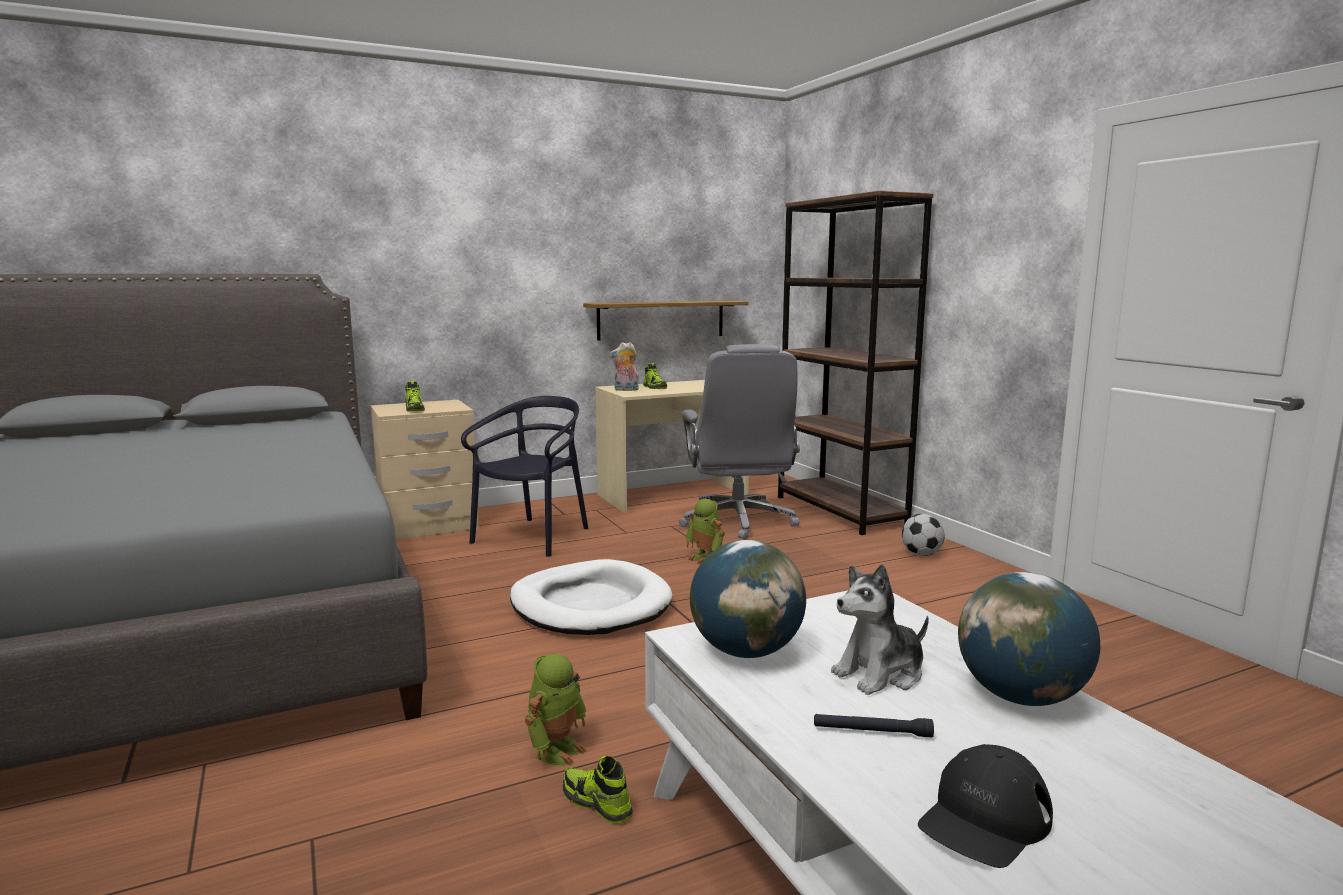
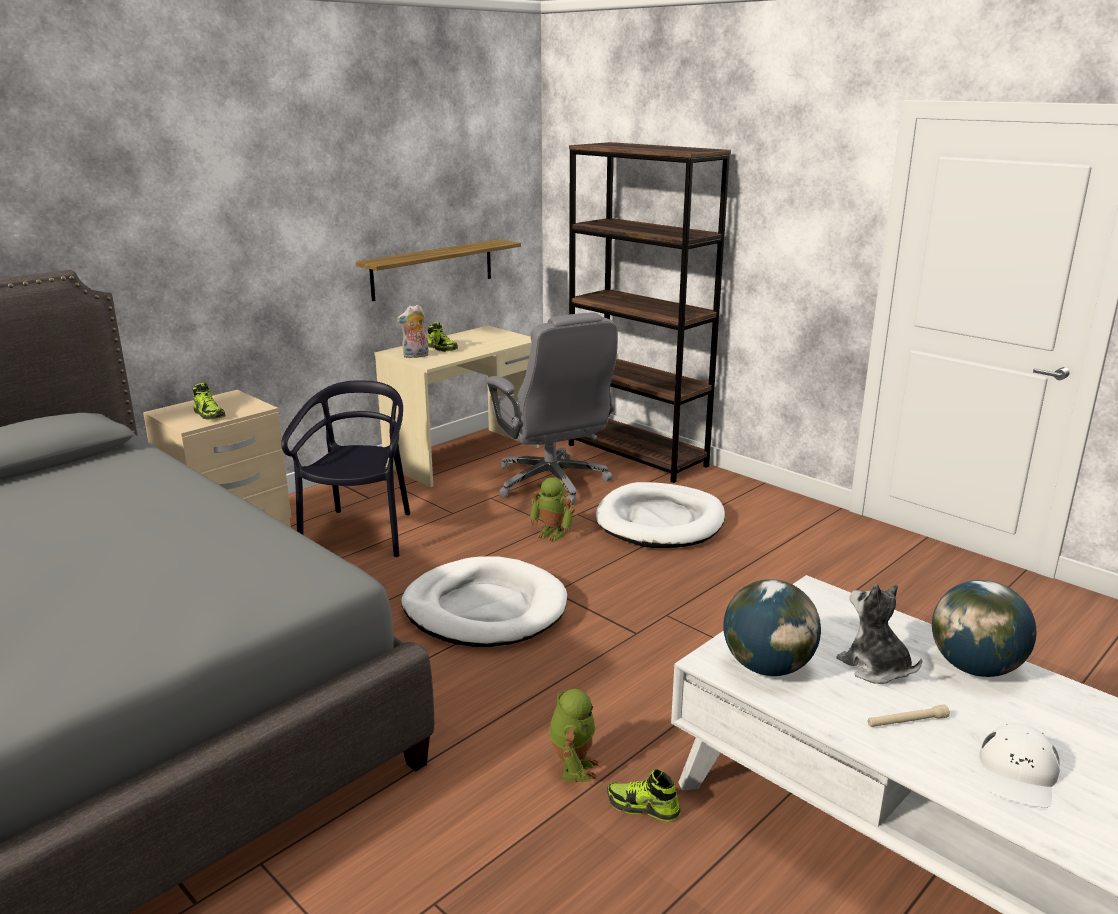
camera: 20 degrees left, 10 degrees up
black flashlight [814,714,934,737] -> beige flashlight [868,705,950,727]
plush toy [831,564,929,695] -> plush toy turned 105 degrees clockwise [837,584,923,684]
football [902,514,945,556] -> none
black cap [918,744,1053,868] -> white cap [979,723,1060,808]
none -> white dog bed [596,482,725,548]

